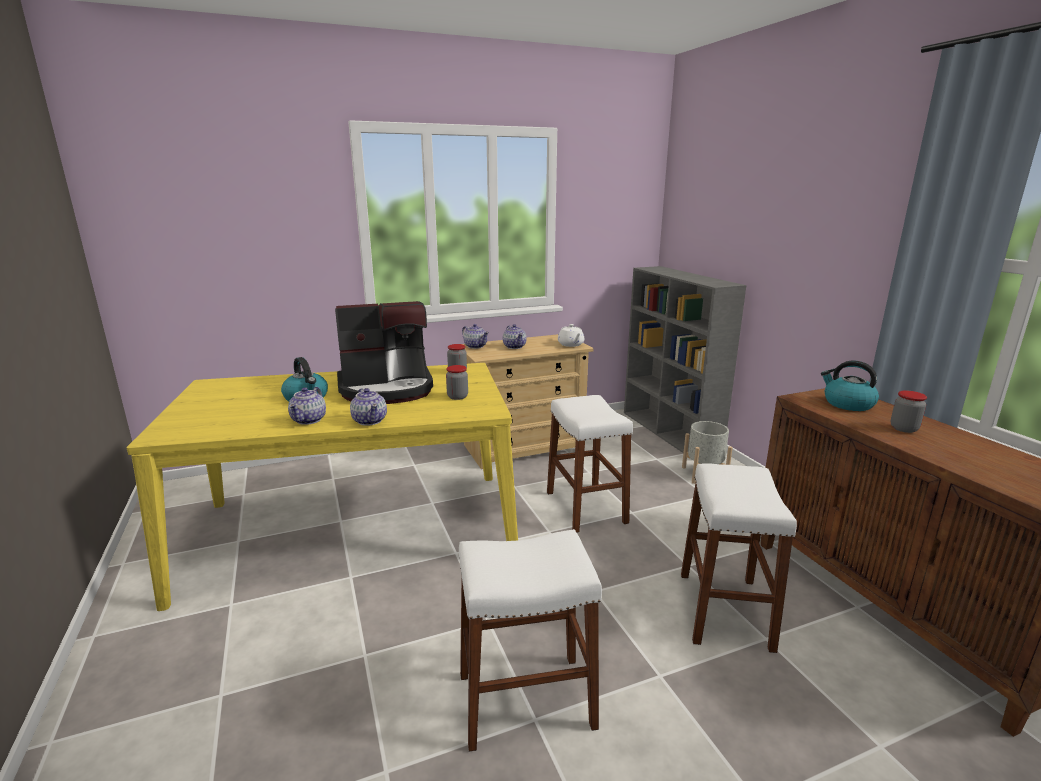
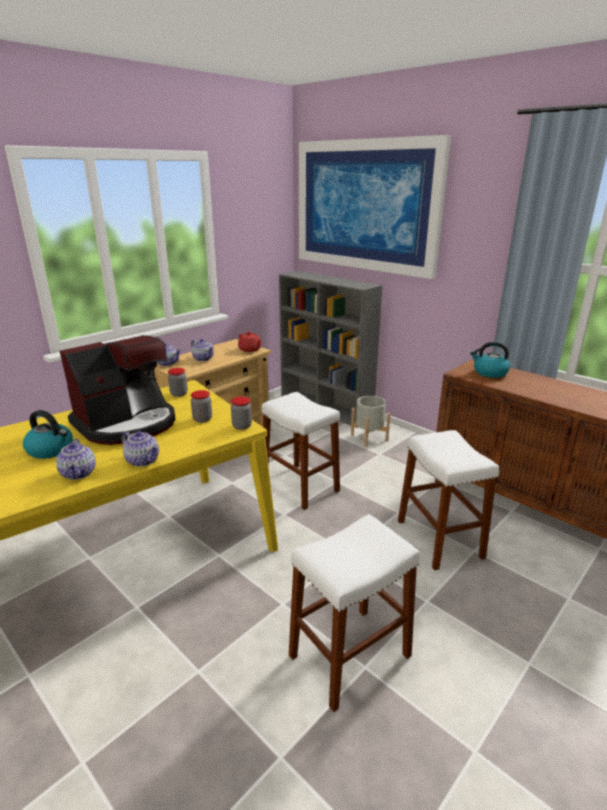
camera: 25 degrees left, 5 degrees up
white teapot [558,324,584,347] -> red teapot [238,332,261,352]
jar [890,390,927,433] -> jar moved to [231,396,252,430]
none -> picture [299,135,451,279]

